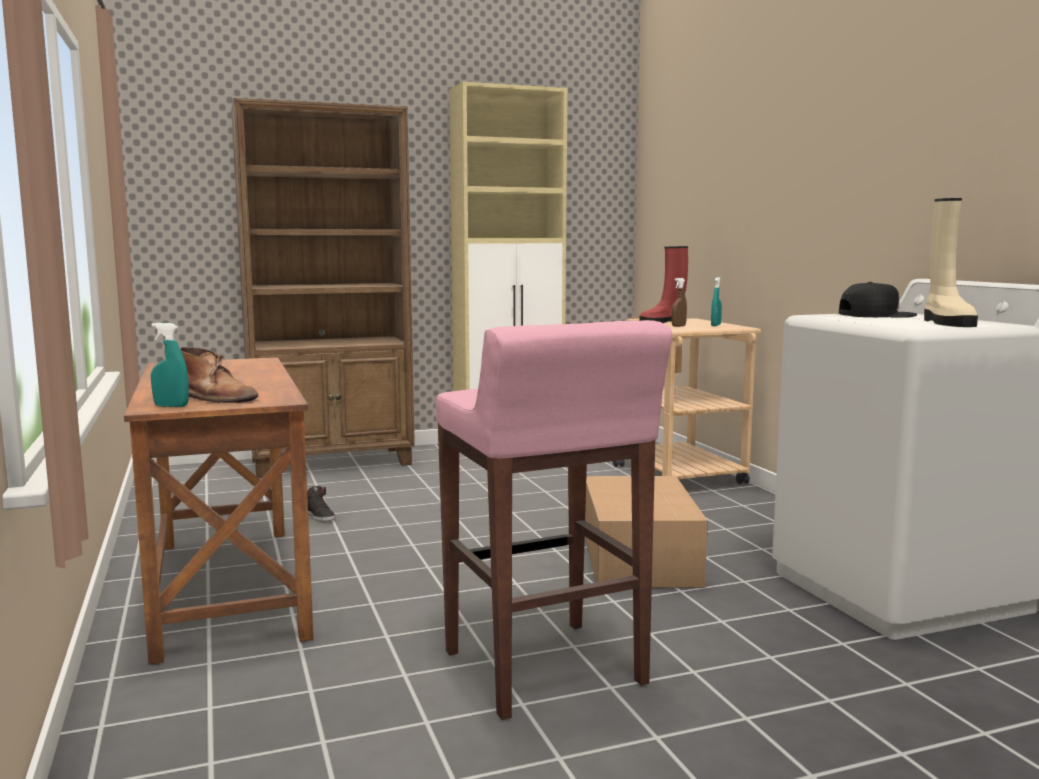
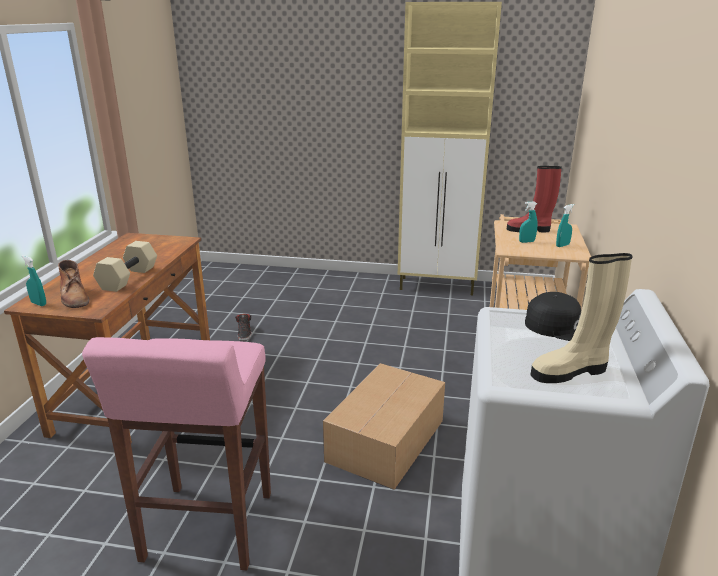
camera: 30 degrees right, 15 degrees up
brown bookcase [231,98,415,478] -> none
brown spray bottle [672,278,687,327] -> turquoise spray bottle [519,202,538,243]
beige boot [924,198,978,327] -> beige boot turned 45 degrees clockwise [531,253,633,383]
none -> beige dumbbell [93,241,157,292]

